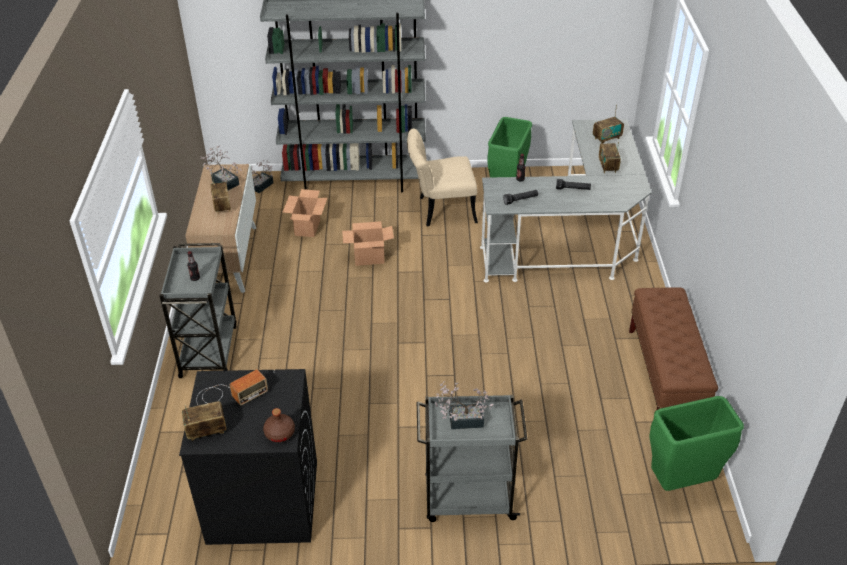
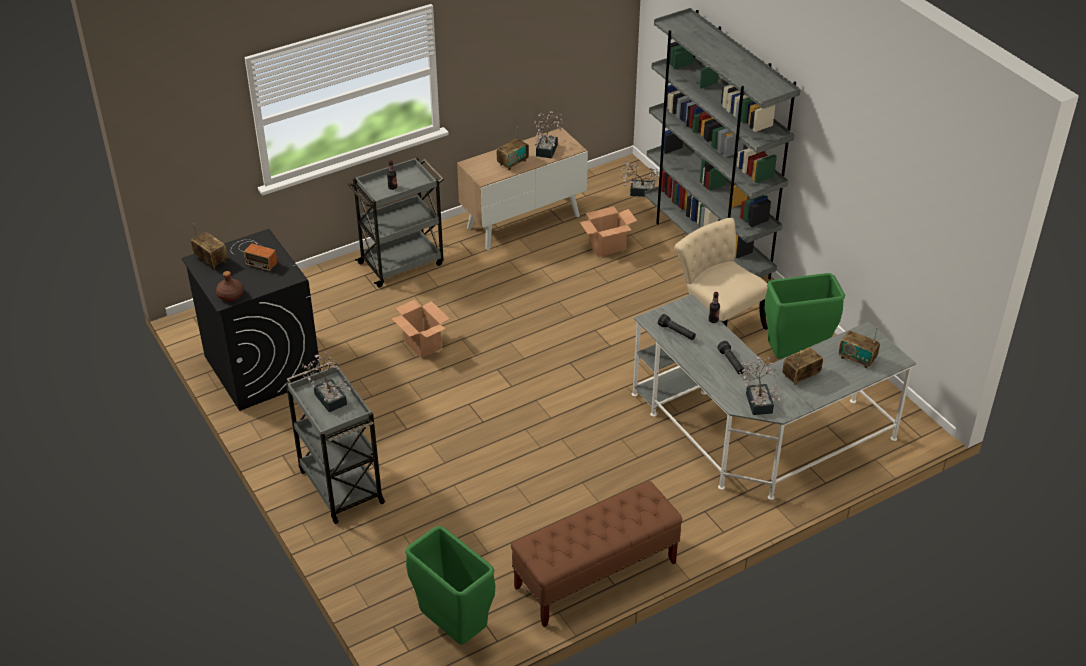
camera: 60 degrees right, 0 degrees up
cardboard box [342,221,394,266] -> cardboard box moved to [392,300,450,358]
none -> potted plant [739,357,780,415]

